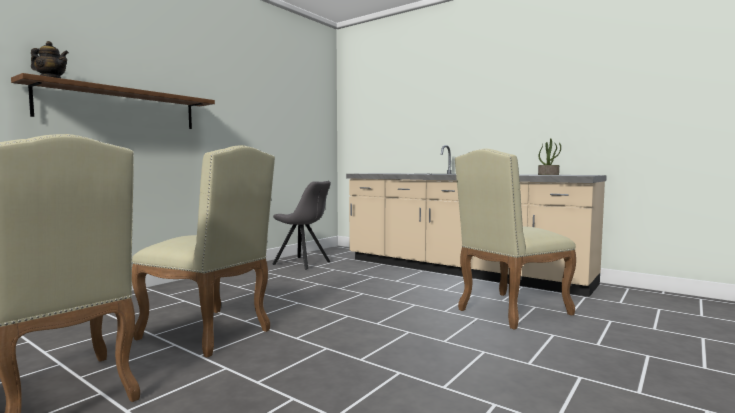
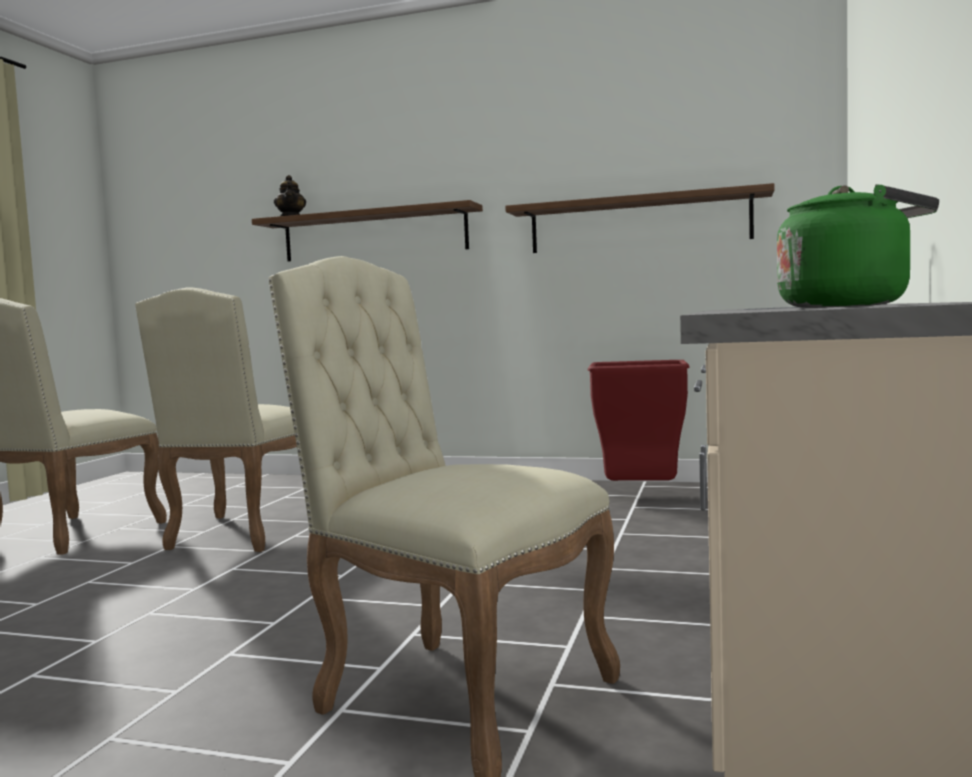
camera: 70 degrees right, 0 degrees up
grey chair [273,181,331,270] -> red trash can [588,360,690,481]
potted plant [538,139,561,175] -> green kettle [777,184,939,308]
none -> shelf [505,183,775,253]

